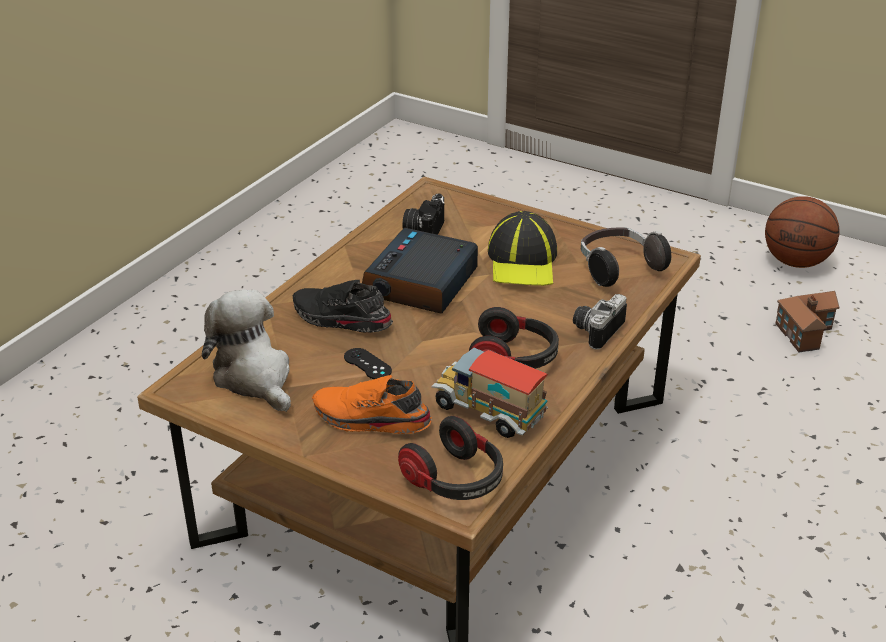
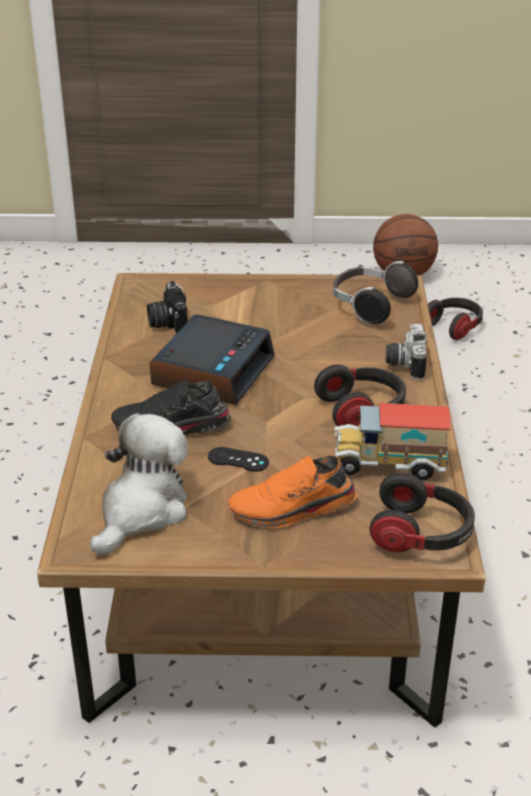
camera: 30 degrees left, 0 degrees up
plush toy [202,289,291,412] -> plush toy turned 90 degrees clockwise [90,414,188,555]
alarm clock [362,228,478,313] -> alarm clock turned 150 degrees counterclockwise [150,314,275,405]
cap [488,211,557,286] -> none
toy house [775,291,839,352] -> headphones [428,298,483,340]

